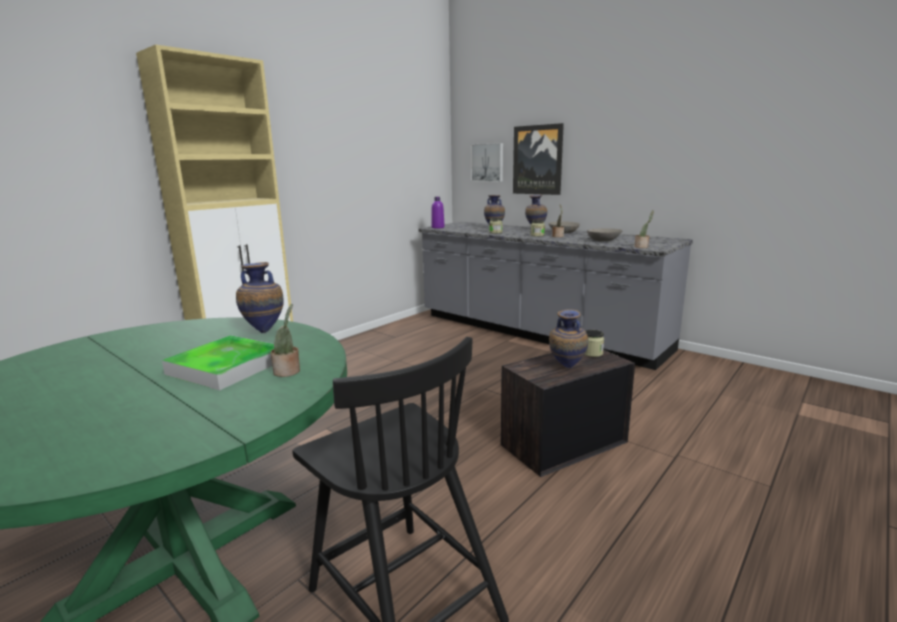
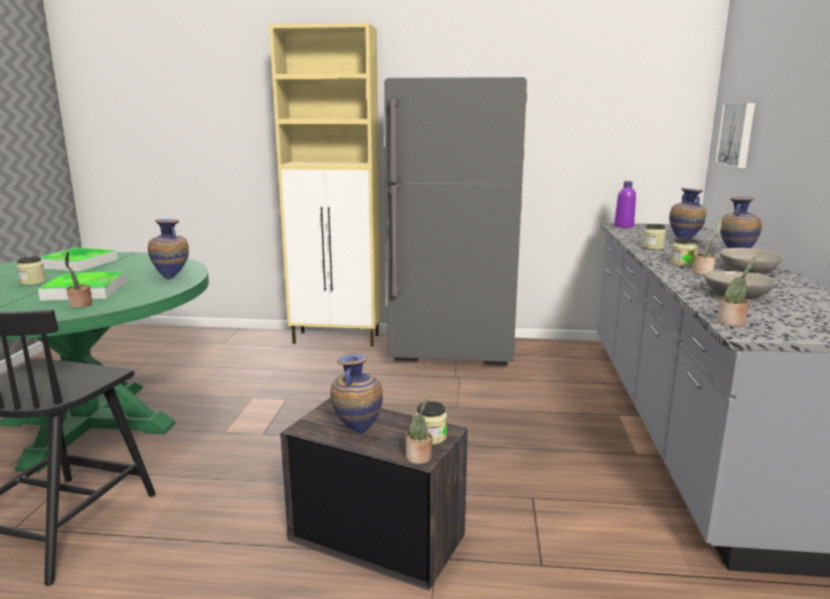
camera: 55 degrees right, 0 degrees up
picture [513,123,564,195] -> none
none -> jar [17,256,46,285]
none -> tray [41,248,118,272]
none -> grey fridge [384,77,527,365]
none -> potted plant [405,395,433,464]

